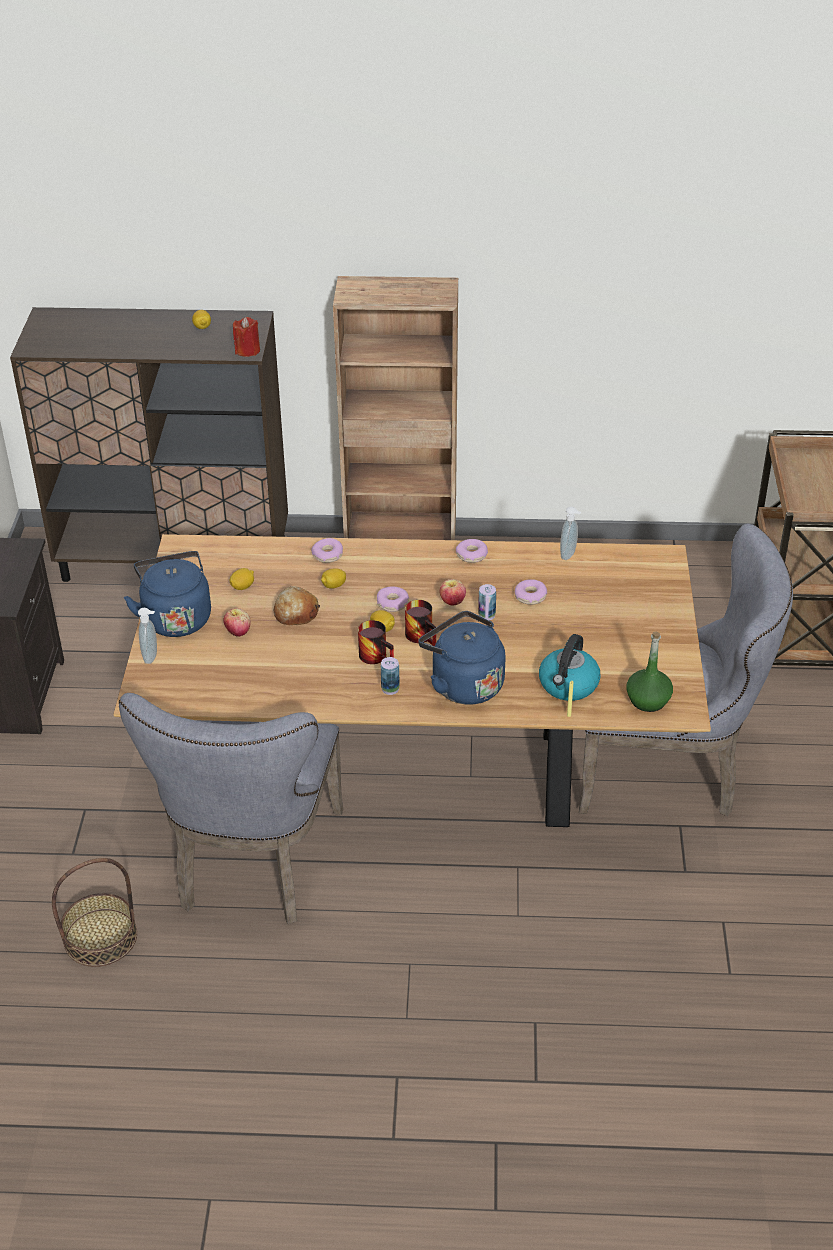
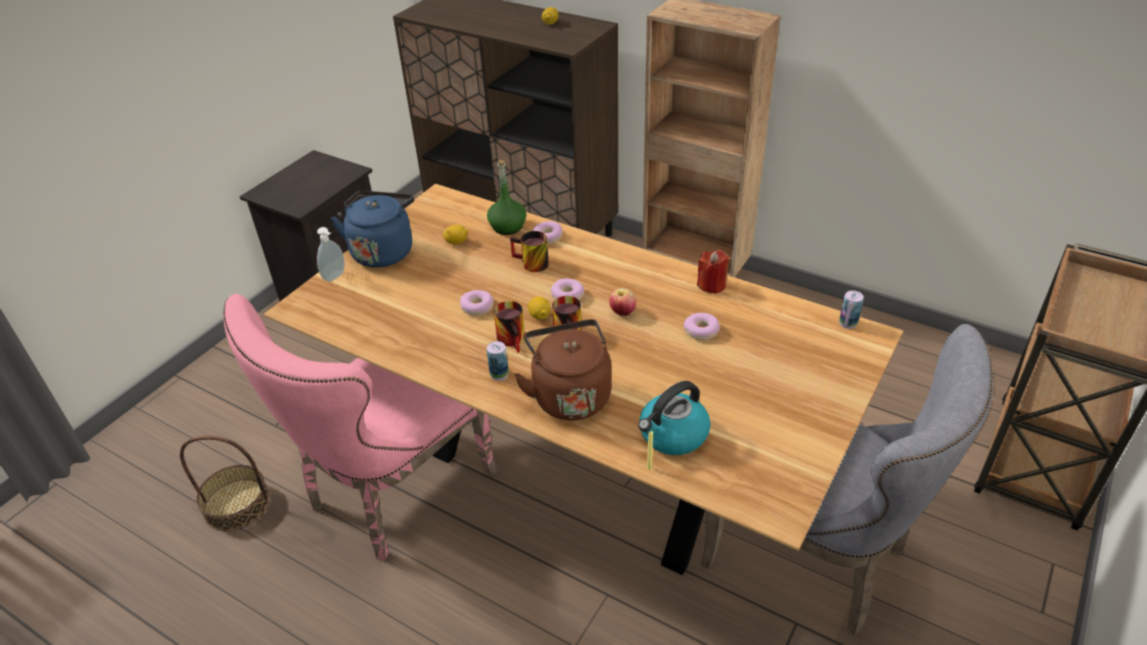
camera: 30 degrees right, 0 degrees up
grey chair [119,693,343,924] -> pink chair [223,294,497,560]
apple [224,608,251,637] -> none
red candle [233,317,260,357] -> red candle moved to [697,250,729,294]
bread [274,586,320,625] -> none
lemon [321,568,346,589] -> mug [510,231,549,272]
blue kettle [419,611,506,705] -> brown kettle [514,319,612,420]
donut [456,539,488,563] -> donut moved to [460,290,494,316]
can [478,584,496,620] -> can moved to [839,290,864,329]
soap dispenser [560,507,581,560] -> none
green bottle [626,632,673,712] -> green bottle moved to [487,160,527,235]

